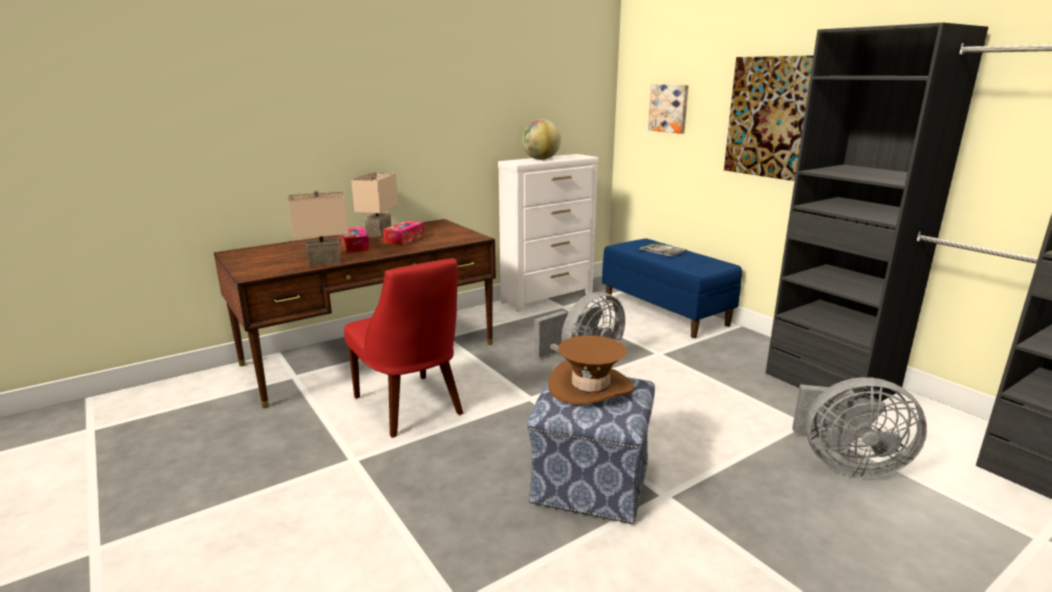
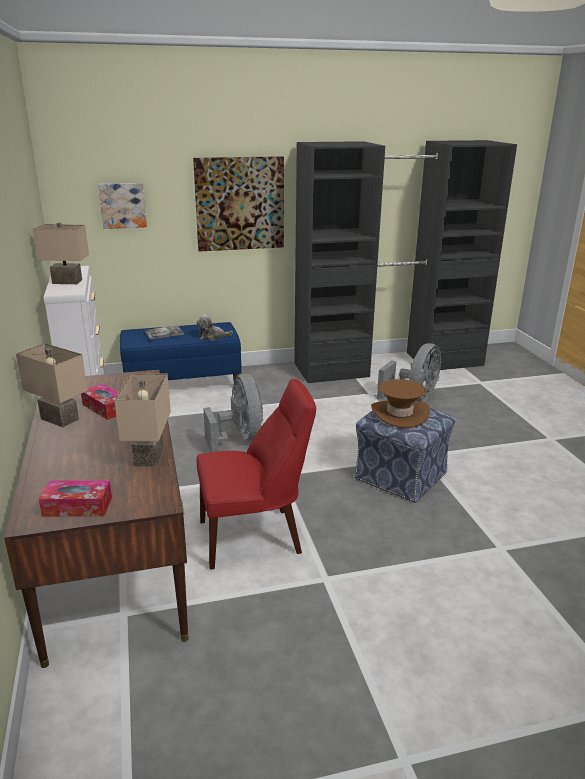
camera: 70 degrees left, 5 degrees up
tissue box [341,227,370,253] -> tissue box moved to [39,480,112,517]
globe [522,119,561,160] -> beige table lamp [33,222,89,284]
none -> plush toy [196,315,233,341]

